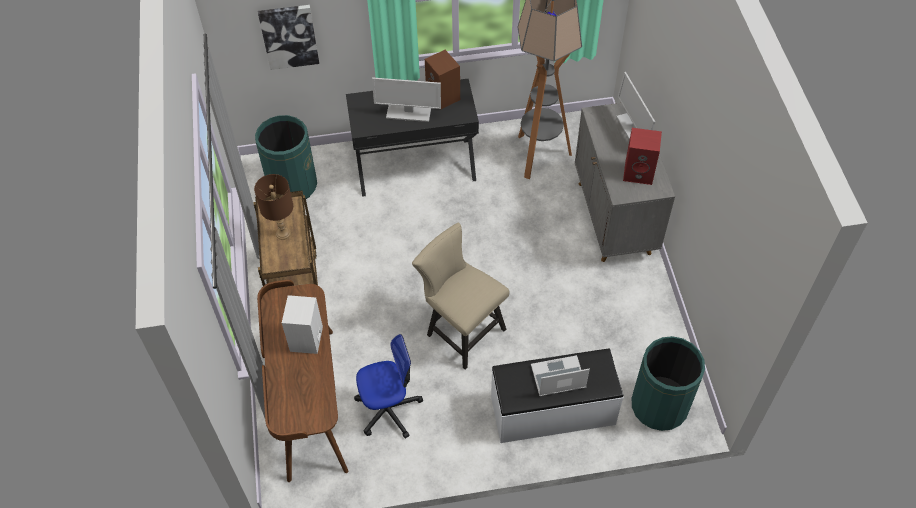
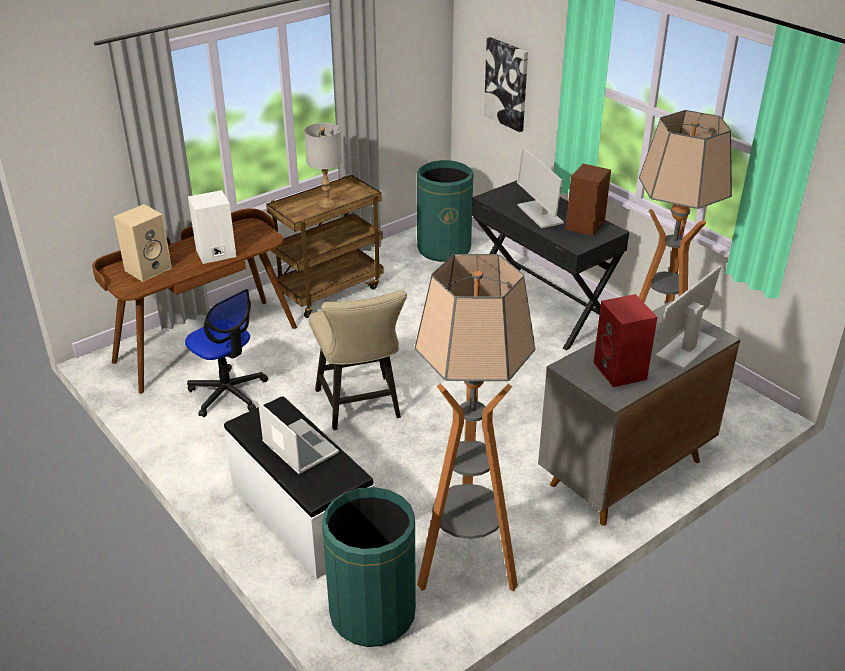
camera: 60 degrees right, 20 degrees down
brown table lamp [254,174,293,240] -> grey table lamp [304,123,342,208]
beige chair [412,223,510,369] -> beige chair turned 150 degrees clockwise [309,290,407,430]
none -> beige speaker [114,204,172,282]
none -> floor lamp [415,254,536,591]

